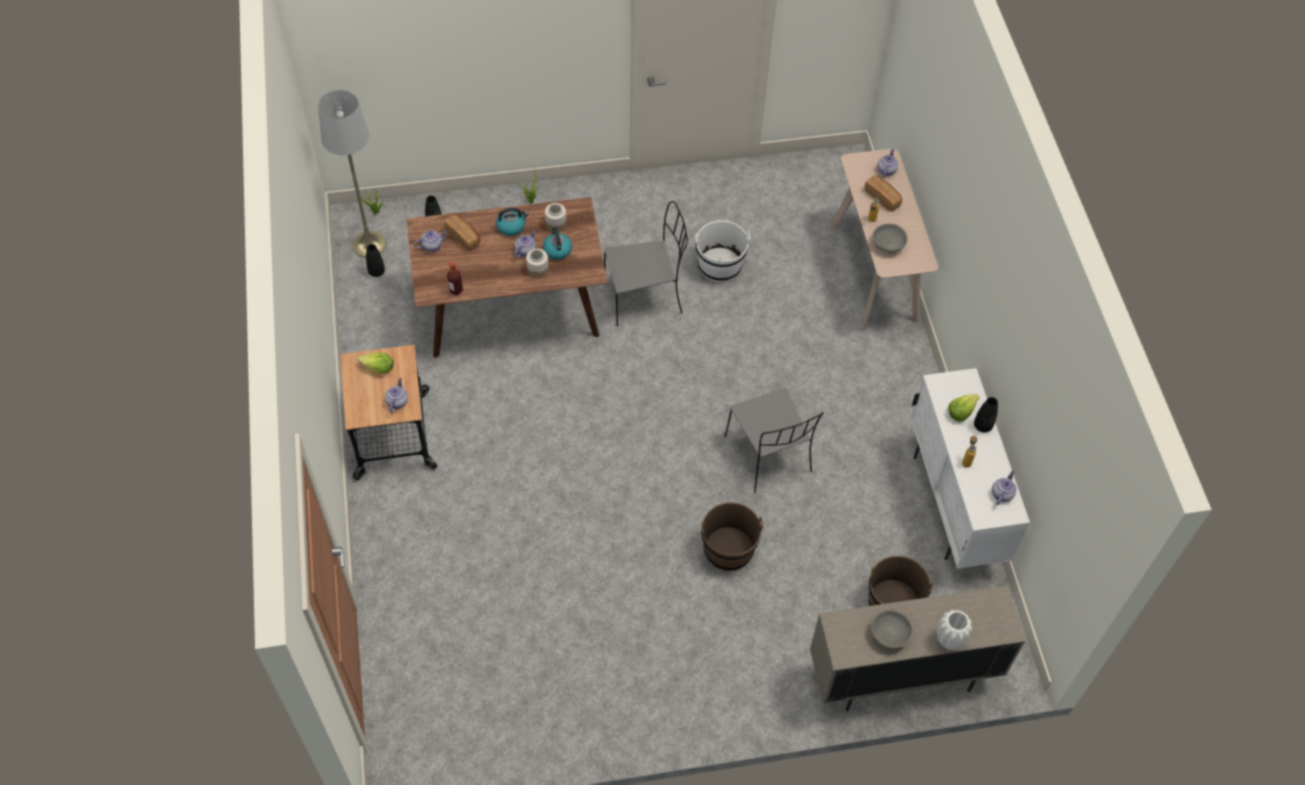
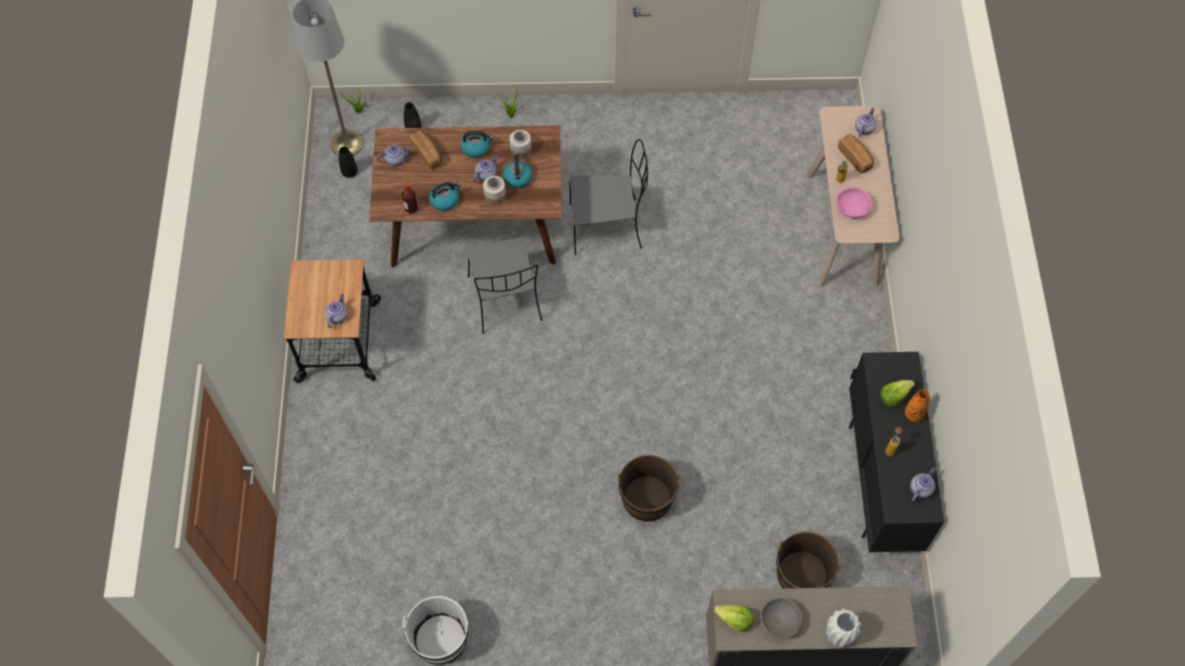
camera: 10 degrees right, 5 degrees up
lettuce [358,353,394,374] -> lettuce moved to [714,605,754,632]
white bucket [695,220,750,282] -> white bucket moved to [403,596,468,665]
grey chair [724,387,824,493] -> grey chair moved to [466,237,542,334]
grey bowl [873,223,908,253] -> pink bowl [836,187,872,219]
white cabinet [910,368,1030,569] -> black cabinet [849,352,944,552]
black vase [974,397,998,433] -> orange vase [905,389,929,422]
none -> kettle [429,182,461,211]

